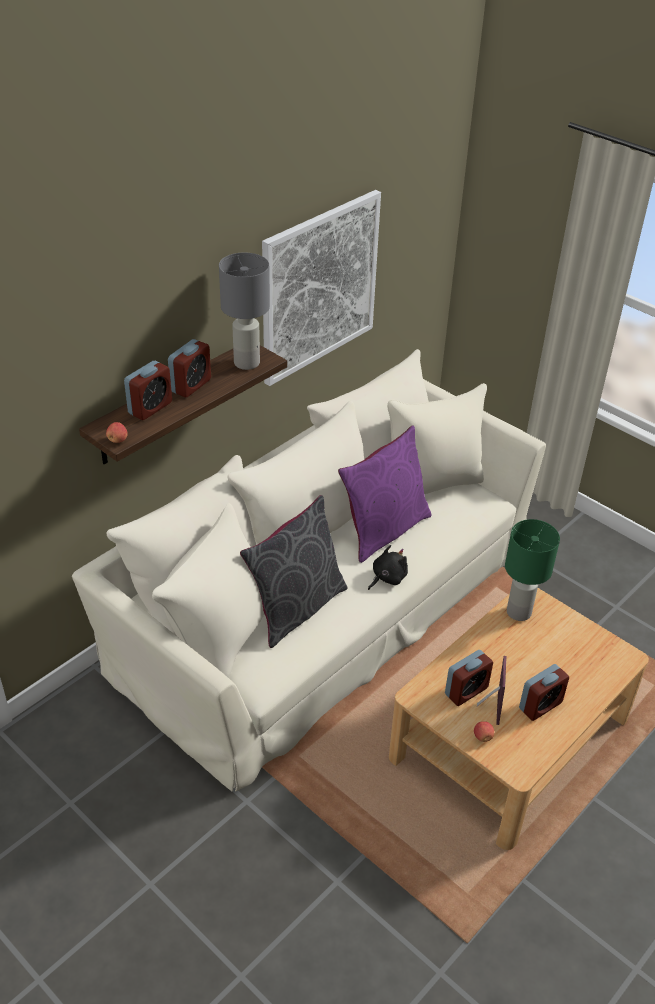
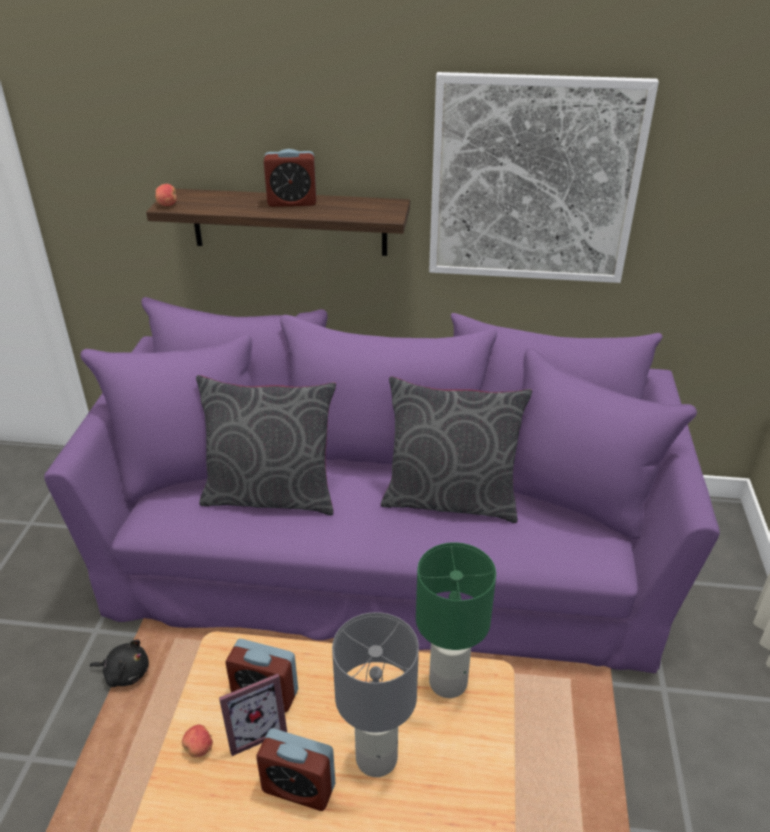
camera: 55 degrees right, 5 degrees down
beige sofa [72,349,546,791] -> purple sofa [44,297,720,673]
alarm clock [124,361,172,420] -> none
grey table lamp [219,253,270,370] -> grey table lamp moved to [332,612,419,777]
purple pillow [338,426,432,563] -> grey pillow [381,376,532,523]
black plush toy [368,545,408,590] -> black plush toy moved to [90,640,149,687]

